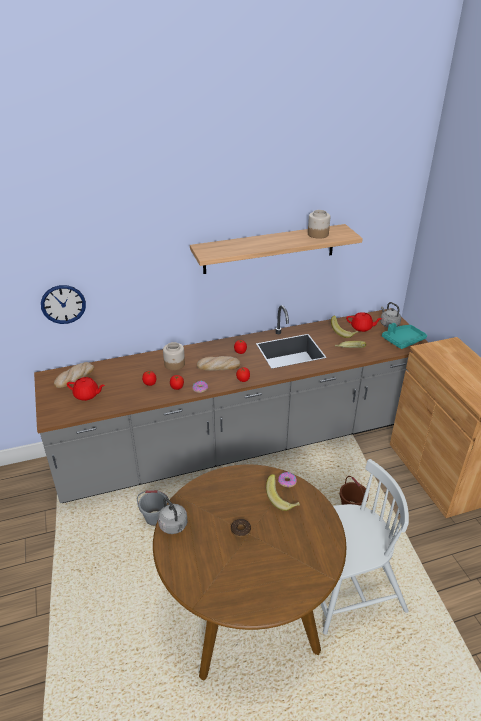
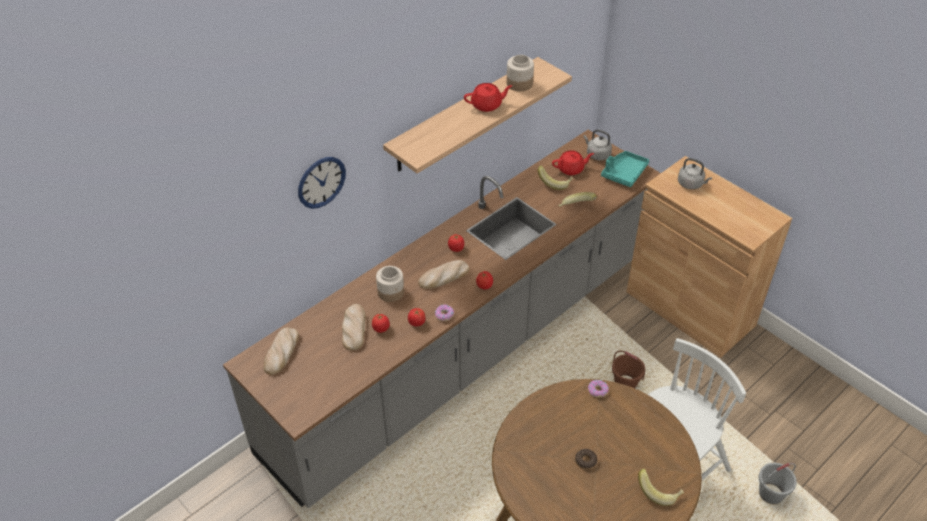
camera: 25 degrees left, 10 degrees up
wall clock [41,285,86,324] -> wall clock moved to [298,157,346,209]
red teapot [67,377,105,401] -> red teapot moved to [464,83,512,112]
grey bucket [137,490,169,526] -> grey bucket moved to [759,463,797,504]
grey kettle [158,498,188,534] -> grey kettle moved to [678,158,712,189]
banana [266,474,300,511] -> banana moved to [638,469,684,506]
none -> bread [342,304,366,350]

